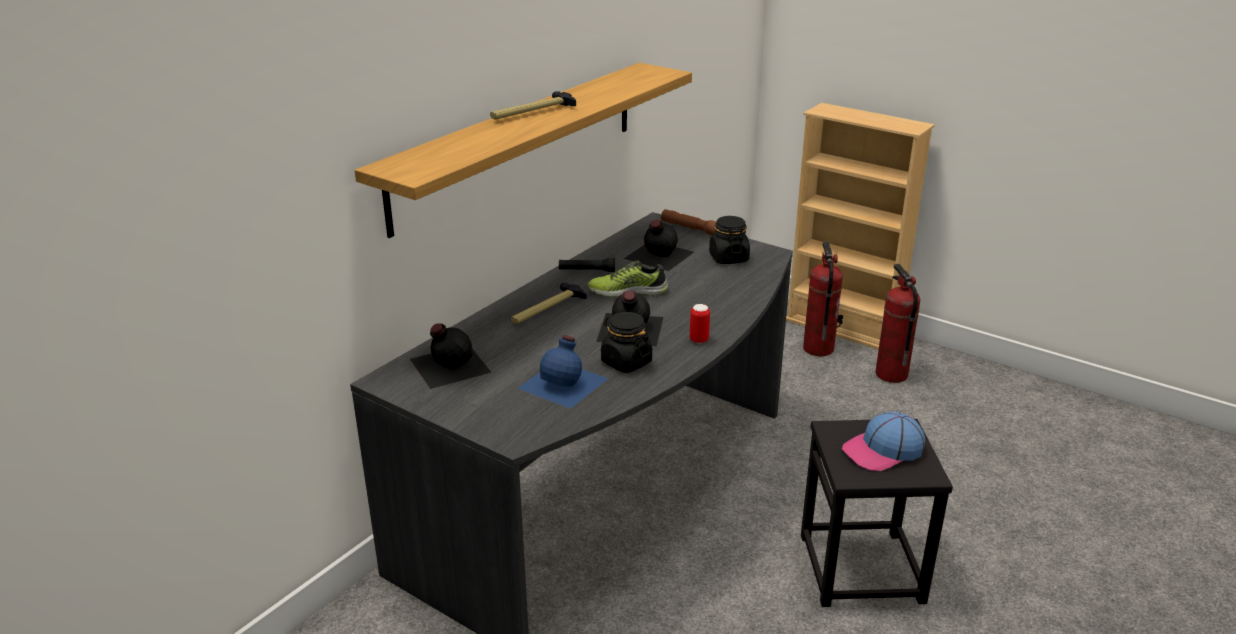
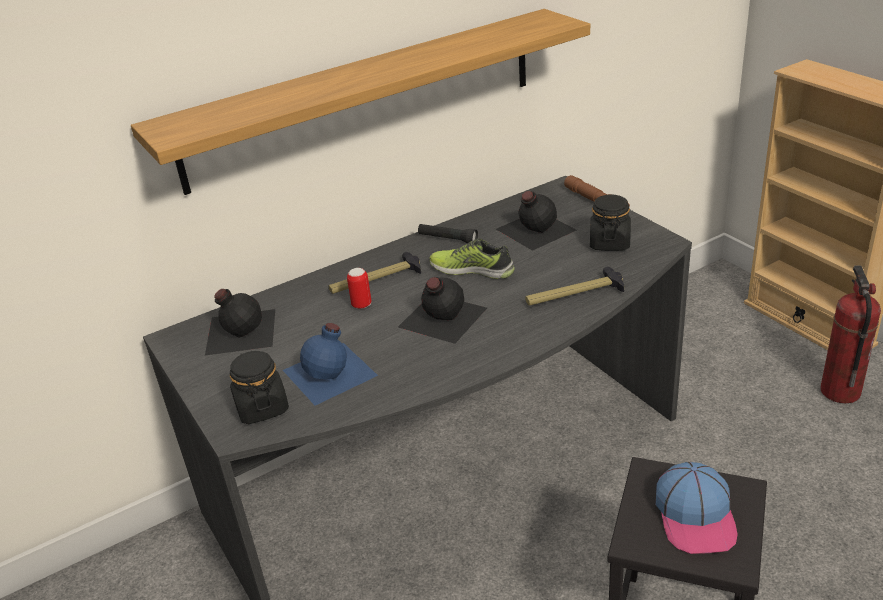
camera: 25 degrees right, 5 degrees up
hammer [490,91,576,120] -> hammer moved to [525,267,624,306]
black jar [601,312,652,373] -> black jar moved to [230,350,289,424]
can [690,304,710,343] -> can moved to [347,268,372,309]
fire extinguisher [803,242,843,356] -> none
cap [842,412,925,471] -> cap turned 90 degrees counterclockwise [656,462,738,554]

